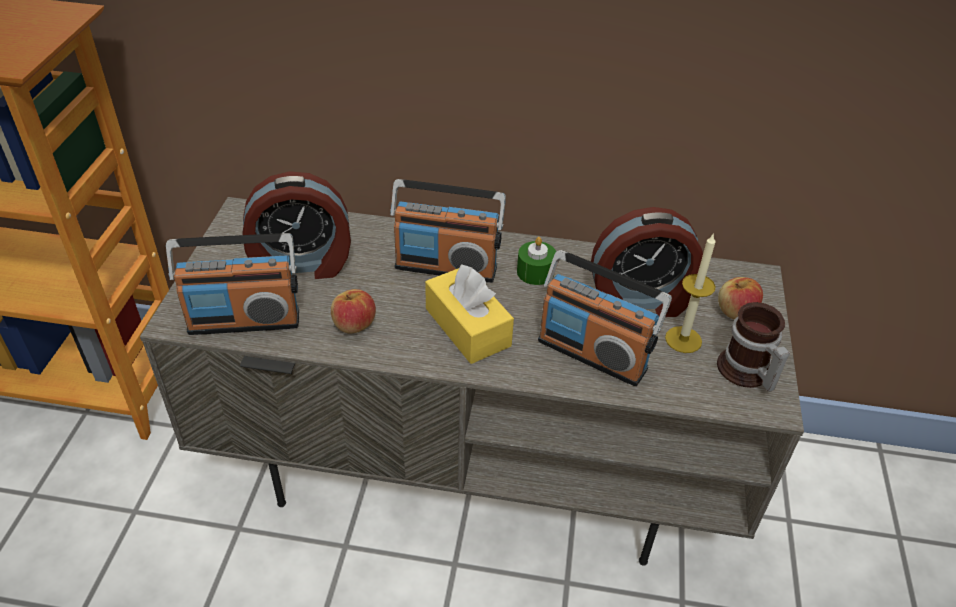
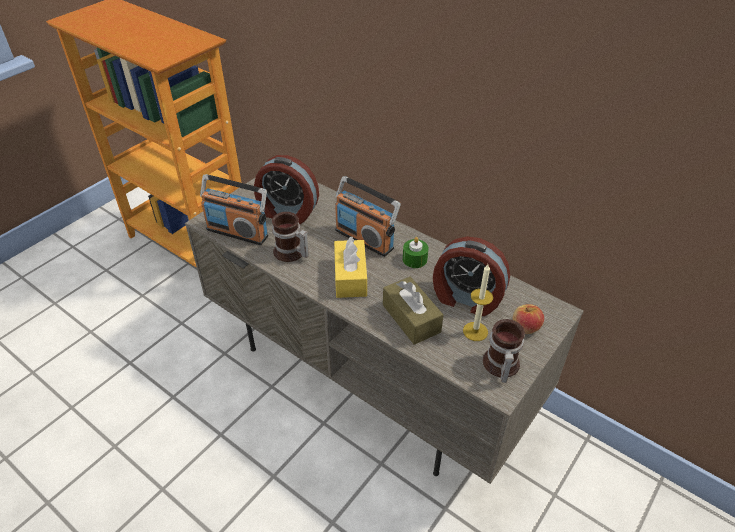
camera: 30 degrees right, 0 degrees up
apple [331,289,376,334] -> mug [272,212,309,262]
radio [538,250,672,386] -> brown tissue box [383,277,443,345]

